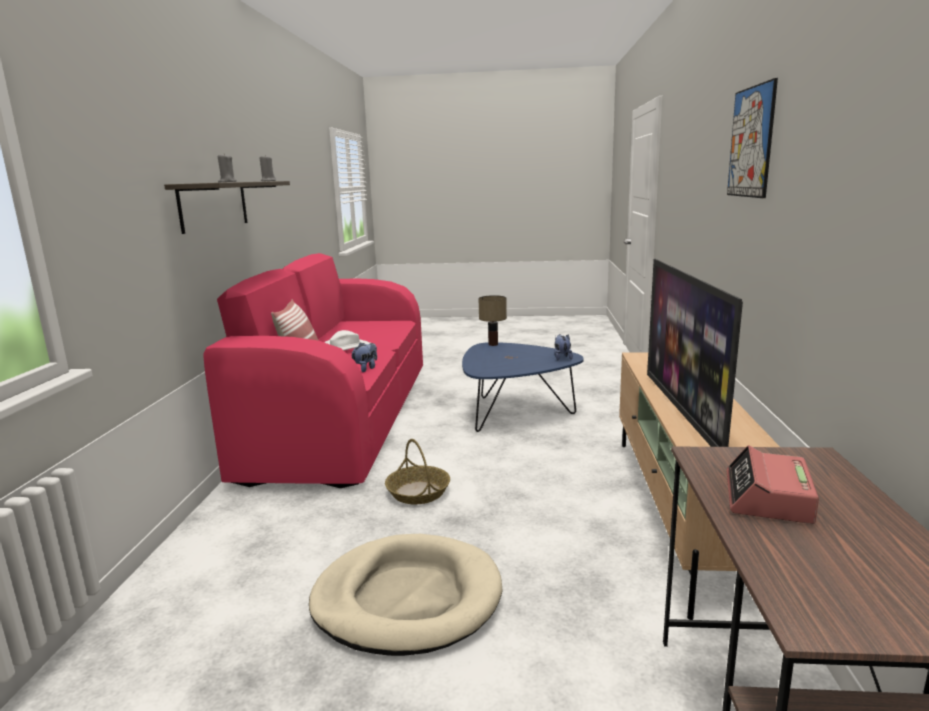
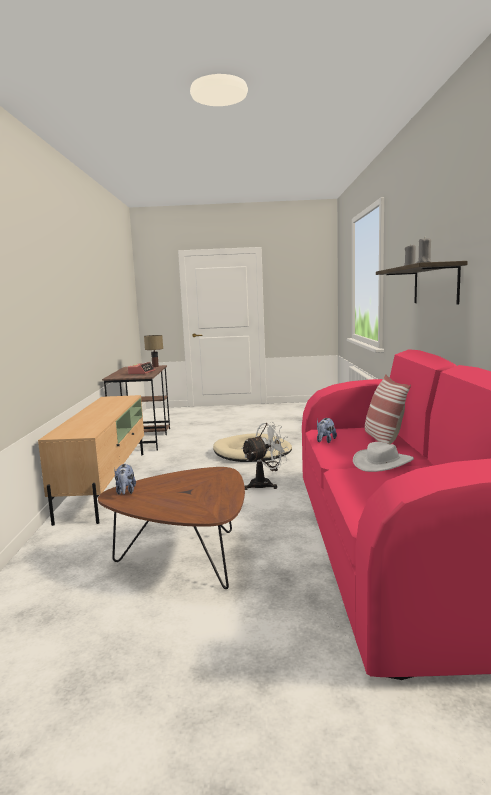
camera: 175 degrees right, 5 degrees down
basket [385,439,450,504] -> white fan [241,422,290,490]
blue coffee table [462,342,584,432] -> brown coffee table [98,467,245,589]
table lamp [478,295,507,346] -> table lamp moved to [144,335,163,367]
television [647,259,743,447] -> none
picture [727,78,778,198] -> none

